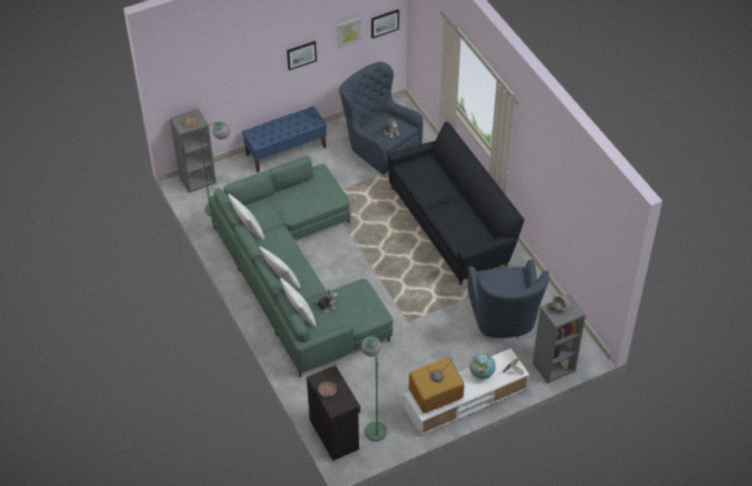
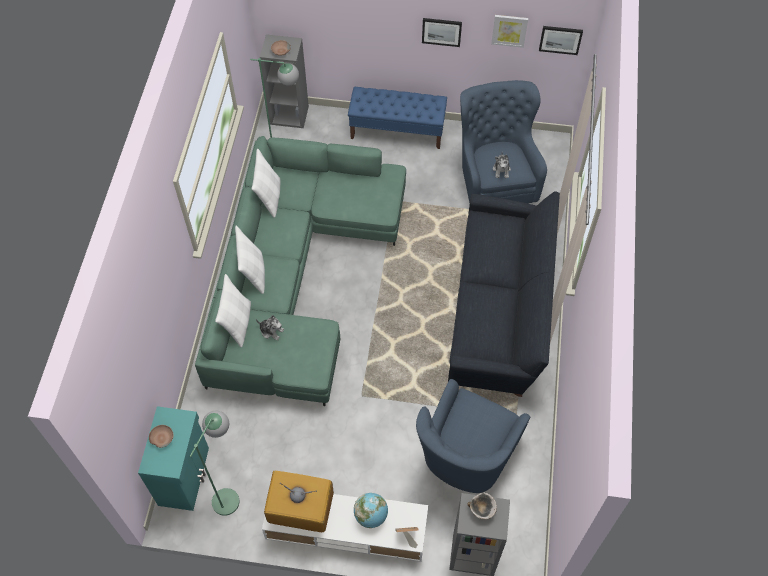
camera: 35 degrees right, 10 degrees up
black cabinet [307,365,360,461] -> turquoise cabinet [138,406,209,511]

